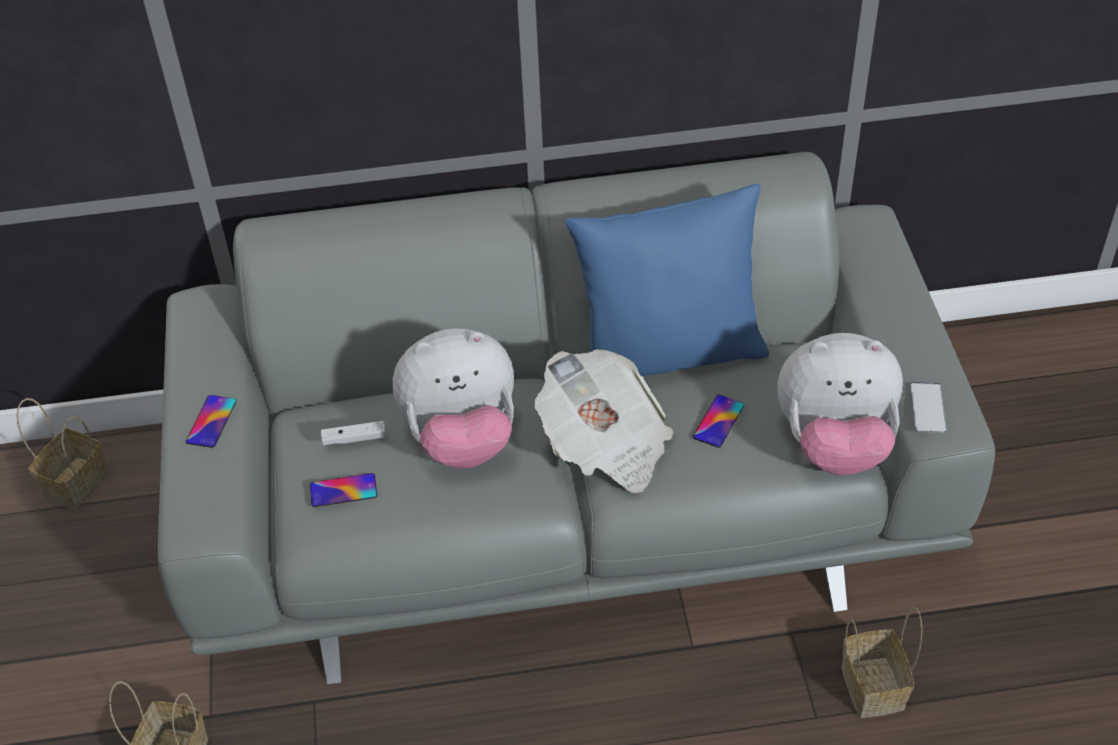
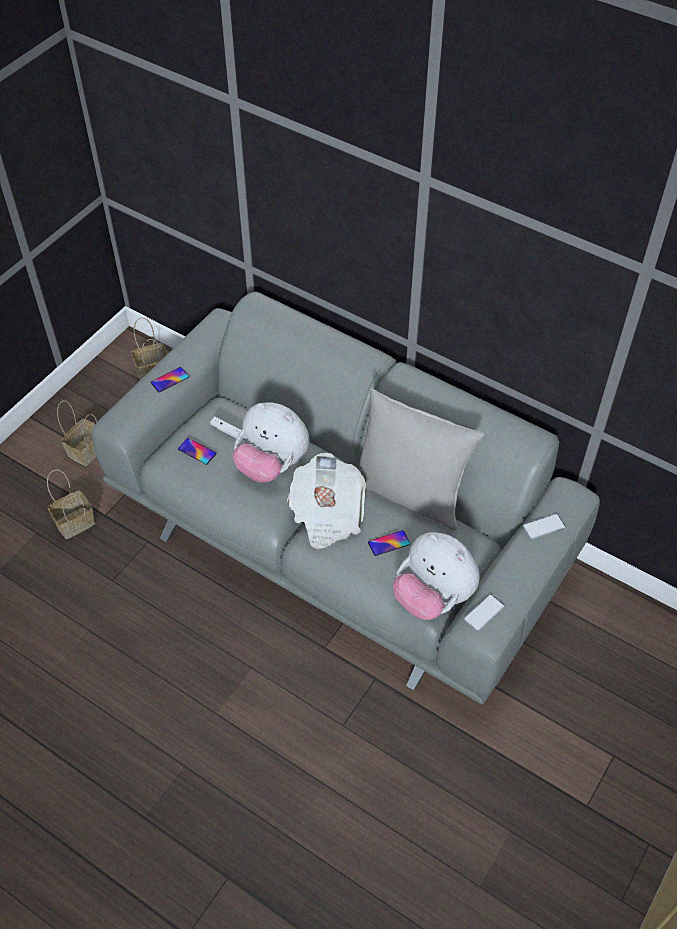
camera: 40 degrees right, 5 degrees up
blue pillow [566,183,769,376] -> grey pillow [359,388,484,531]
basket [841,607,922,718] -> basket moved to [57,400,98,466]
none -> phone [523,514,566,539]

